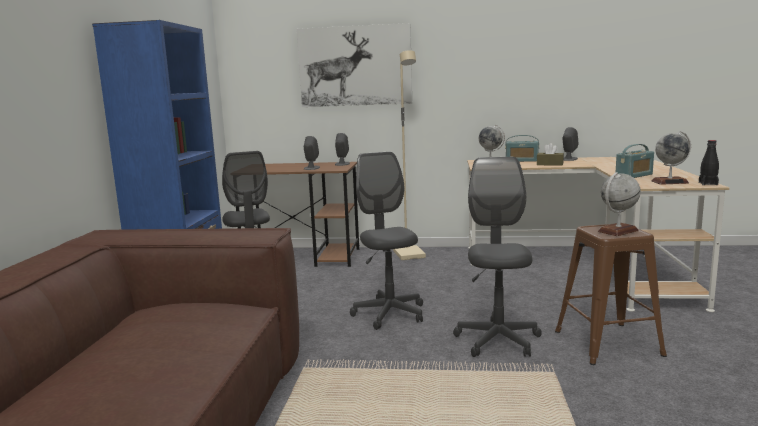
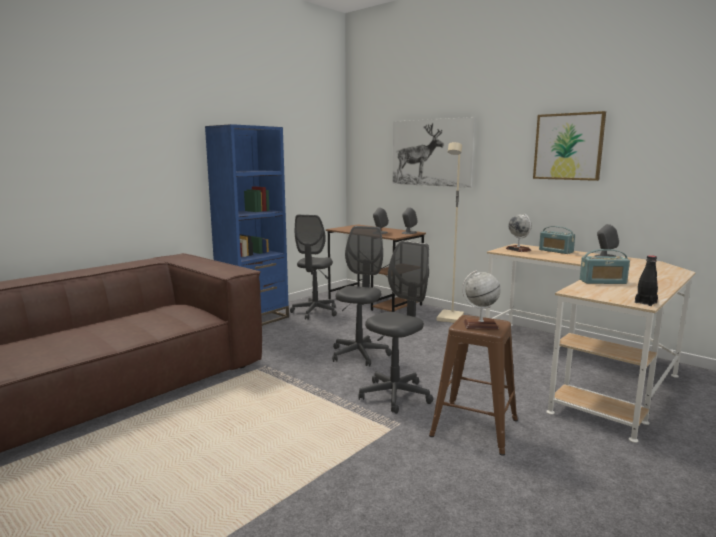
camera: 35 degrees right, 0 degrees up
brown tissue box [537,143,564,166] -> none
globe [652,131,691,185] -> none
none -> picture [533,111,606,181]

